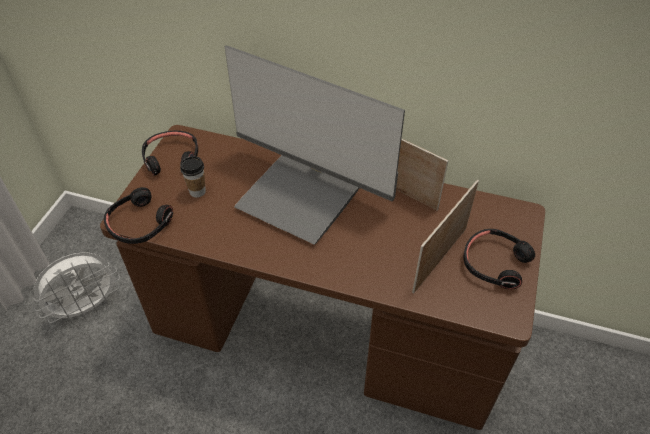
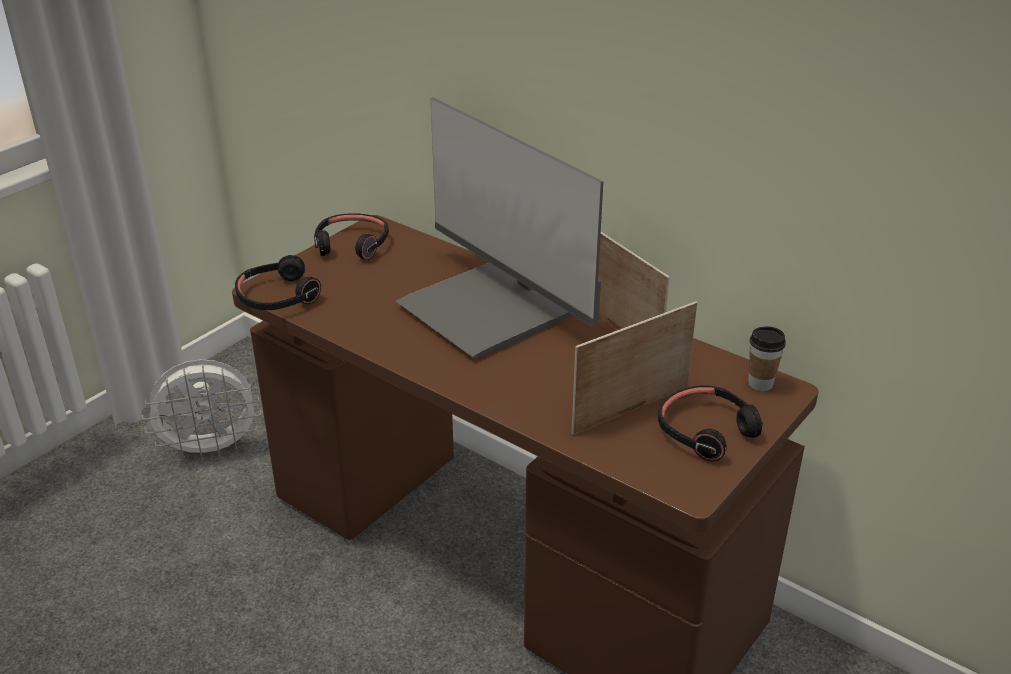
camera: 20 degrees right, 15 degrees down
cup [180,156,206,198] -> cup moved to [748,326,786,391]

